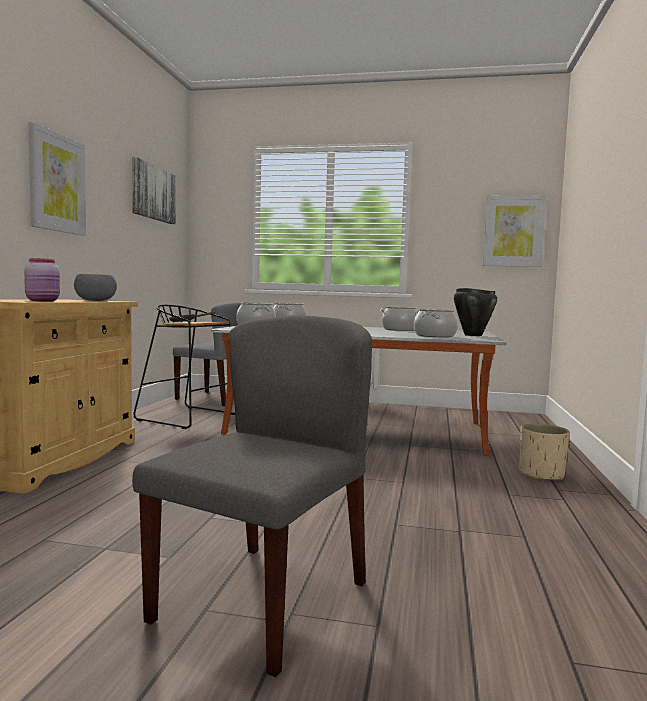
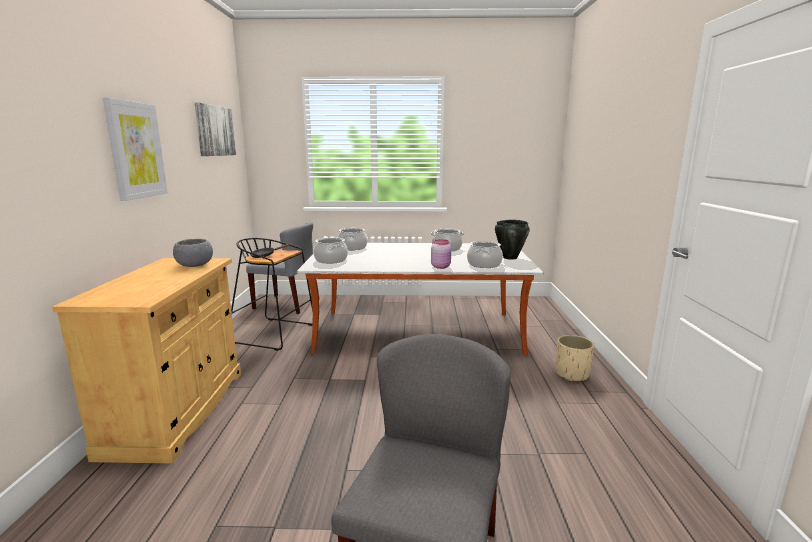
camera: 10 degrees left, 10 degrees up
pink jar [24,258,60,302] -> pink jar moved to [431,239,451,269]
picture [482,195,546,267] -> none

